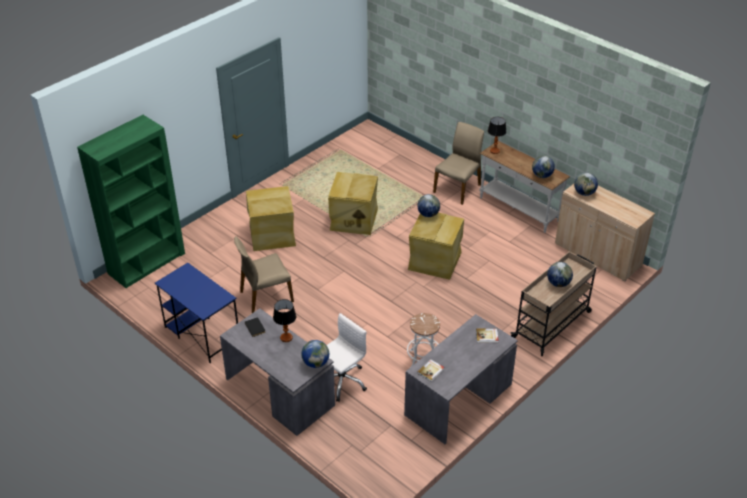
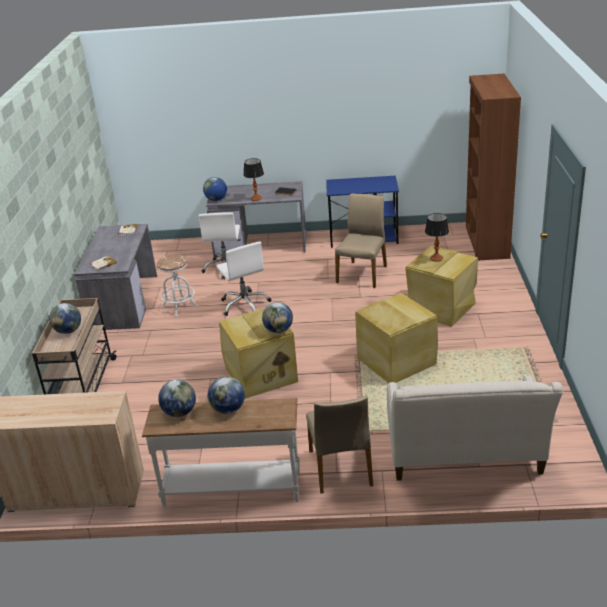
camera: 140 degrees right, 10 degrees down
green bookcase [77,115,185,288] -> brown bookcase [466,74,521,260]
table lamp [488,117,506,154] -> table lamp moved to [425,213,449,262]
globe [574,172,598,196] -> globe moved to [208,376,245,414]
none -> white office chair [216,242,271,316]
none -> beige sofa [387,376,563,481]

